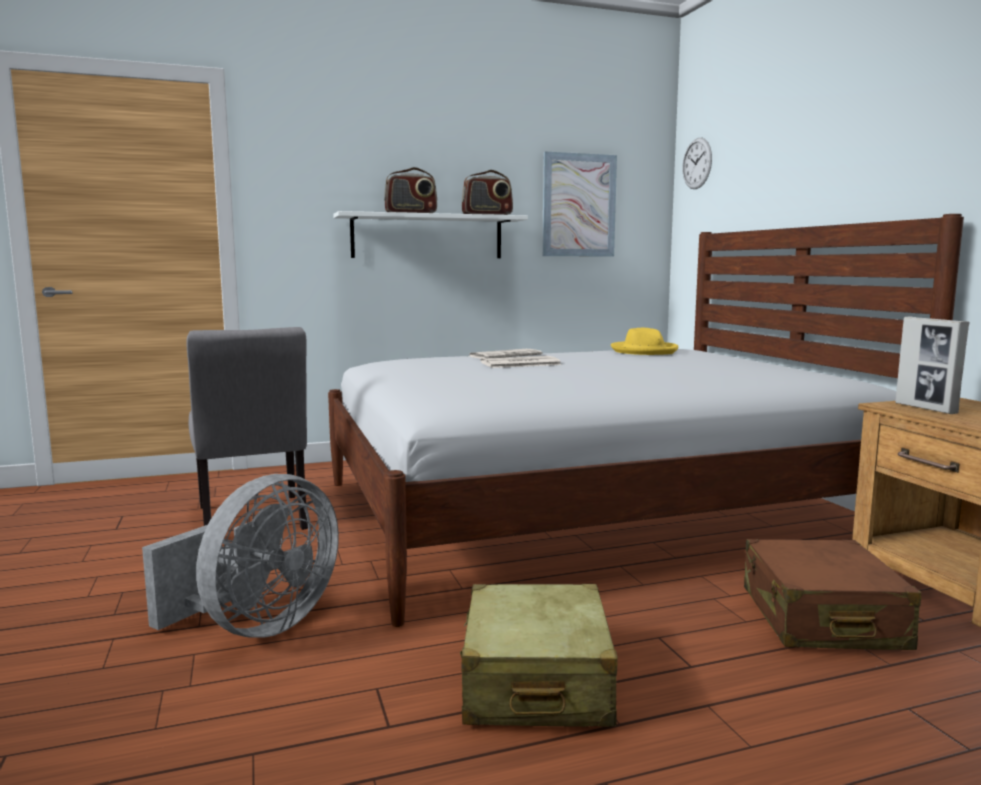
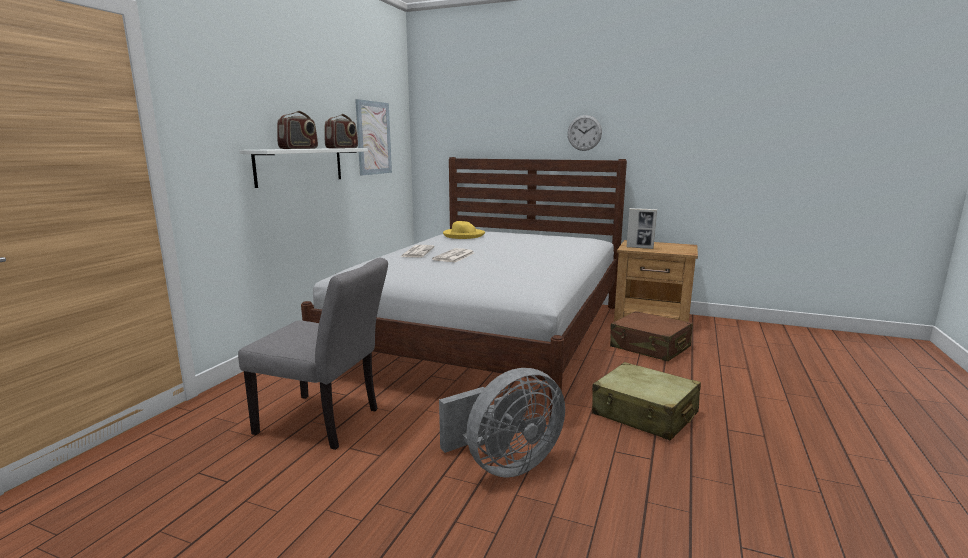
camera: 50 degrees left, 5 degrees up
grey fan [142,474,339,638] -> grey fan turned 75 degrees clockwise [439,368,565,478]
wall clock [682,138,712,189] -> wall clock moved to [568,115,602,151]

